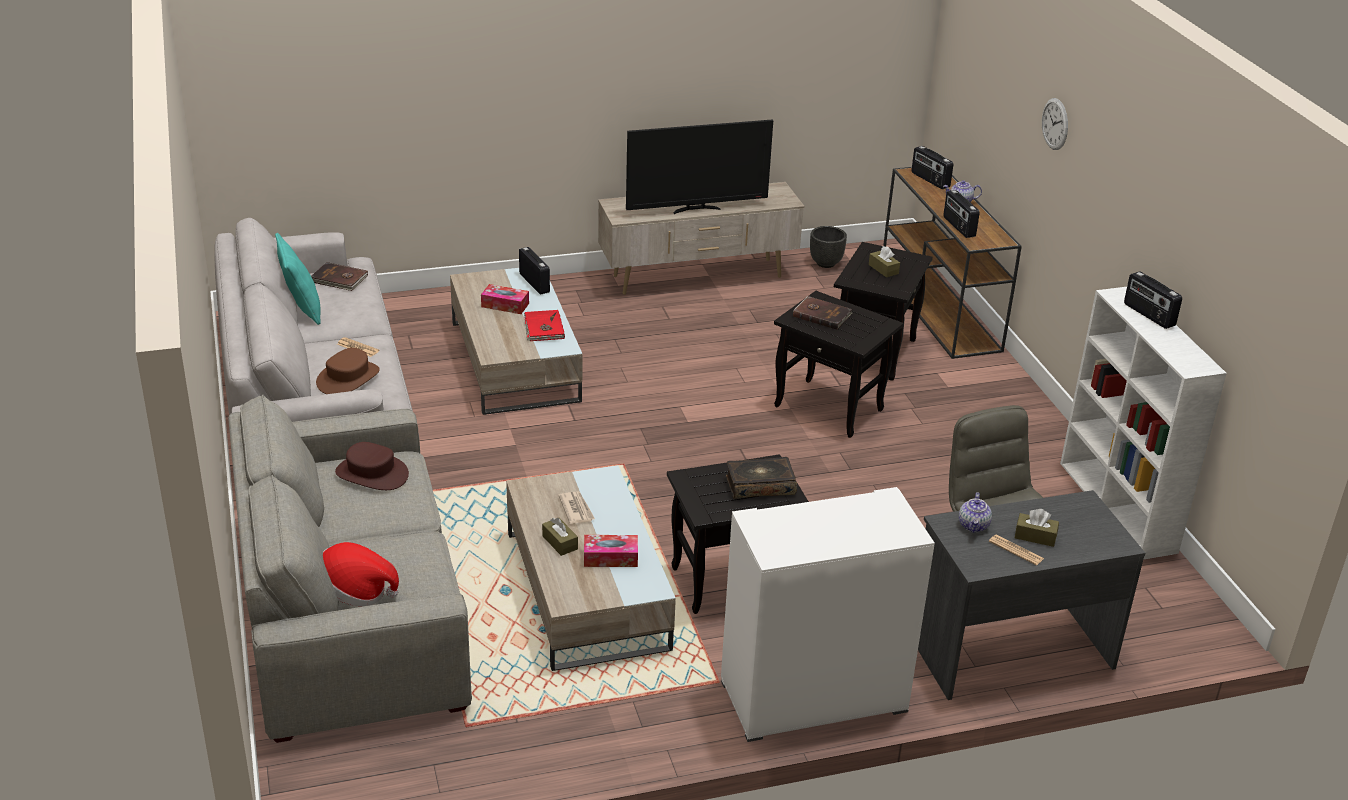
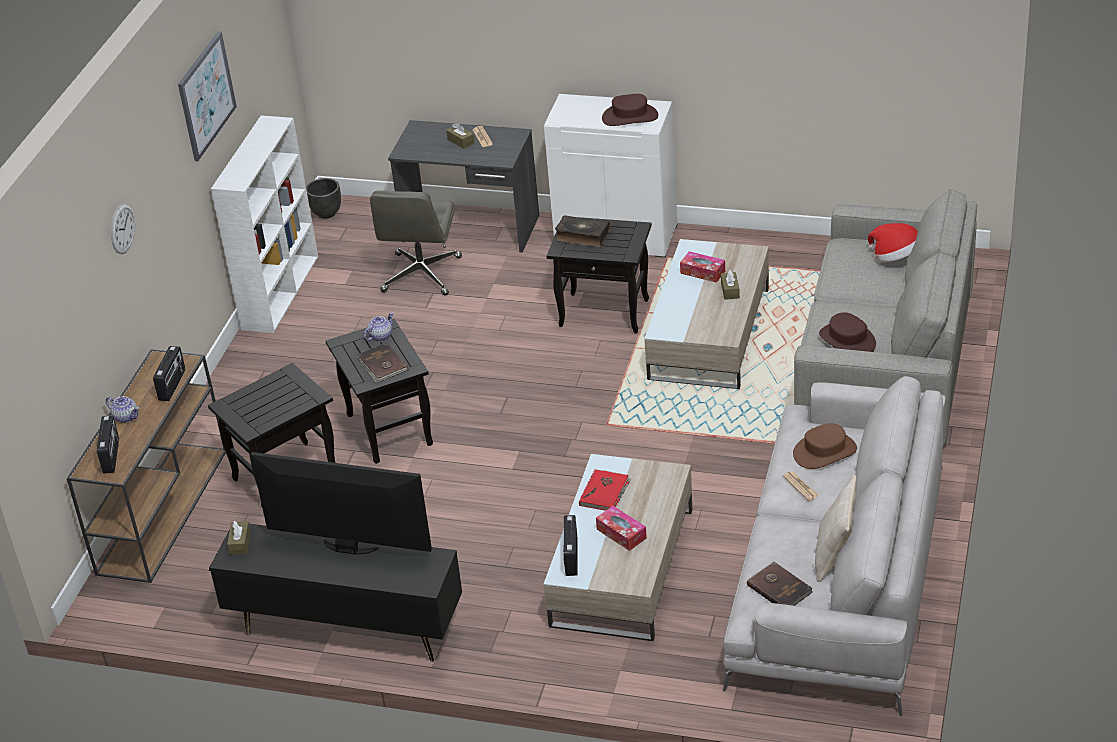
camera: 145 degrees left, 5 degrees up
turquoise pillow [275,233,321,325] -> beige pillow [815,475,856,582]
newspaper [558,491,595,524] -> none
beige tv stand [598,182,804,295] -> black tv stand [209,524,462,662]
black planter [810,226,847,268] -> black planter moved to [306,178,341,219]
brown tissue box [869,246,900,277] -> brown tissue box moved to [227,521,251,555]
teapot [959,492,992,533] -> teapot moved to [364,312,393,341]
radio [1124,271,1182,329] -> none
none -> picture [178,31,237,161]
none -> brown hat [602,94,658,126]

